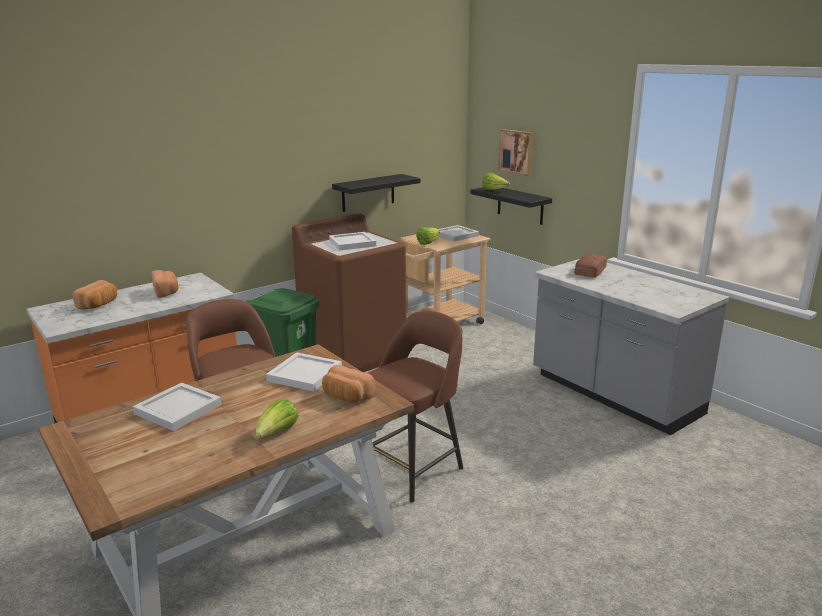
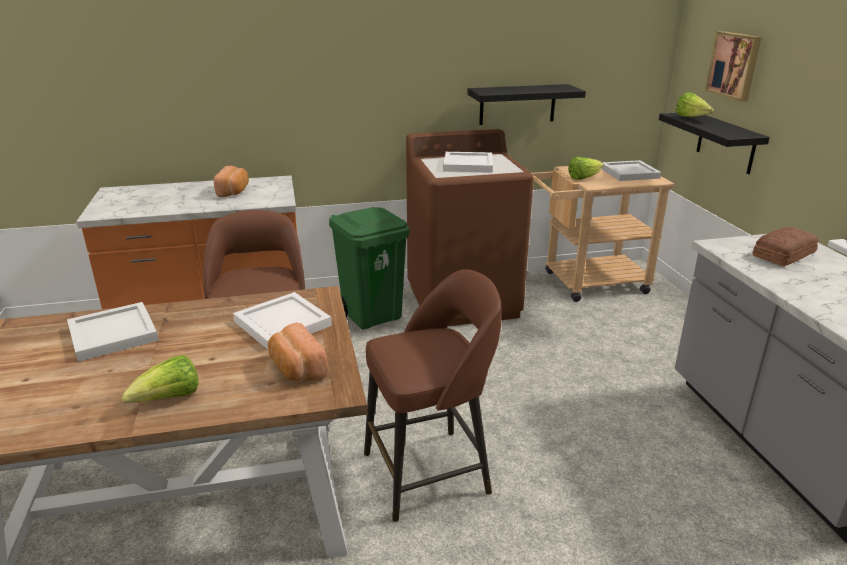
camera: 25 degrees right, 5 degrees up
bread [72,280,117,309] -> none

